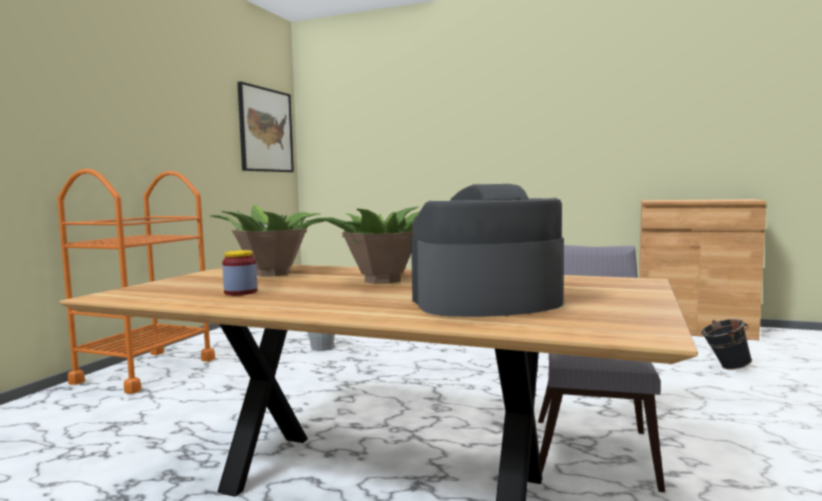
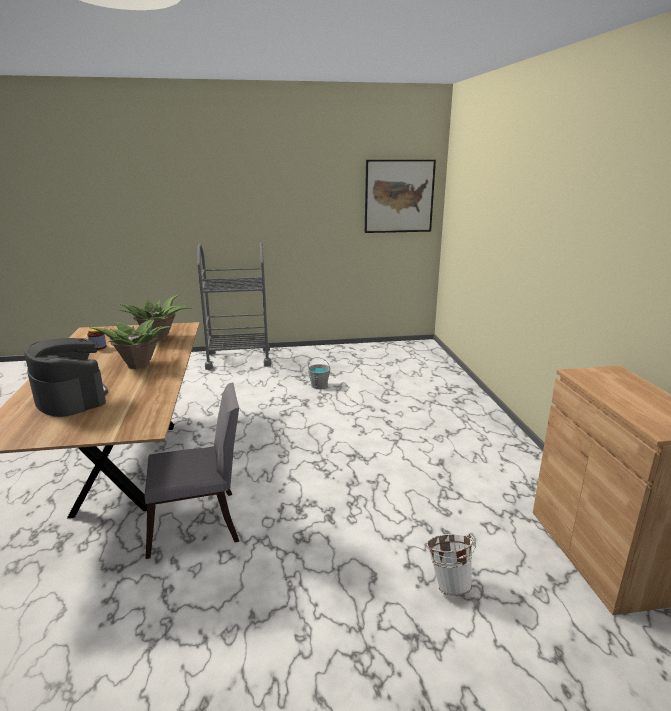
camera: 60 degrees right, 15 degrees up
orange cart [57,168,215,394] -> grey cart [197,243,271,370]
black bucket [701,319,752,370] -> white bucket [426,534,476,596]

